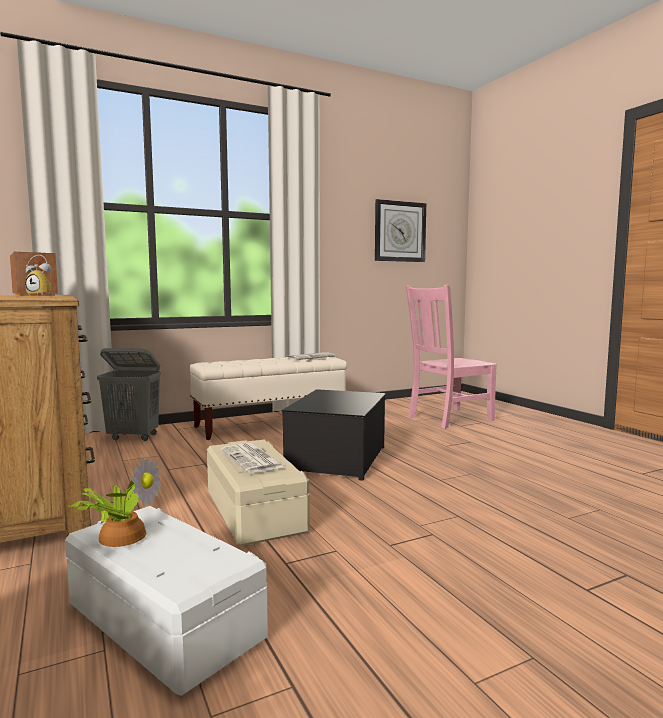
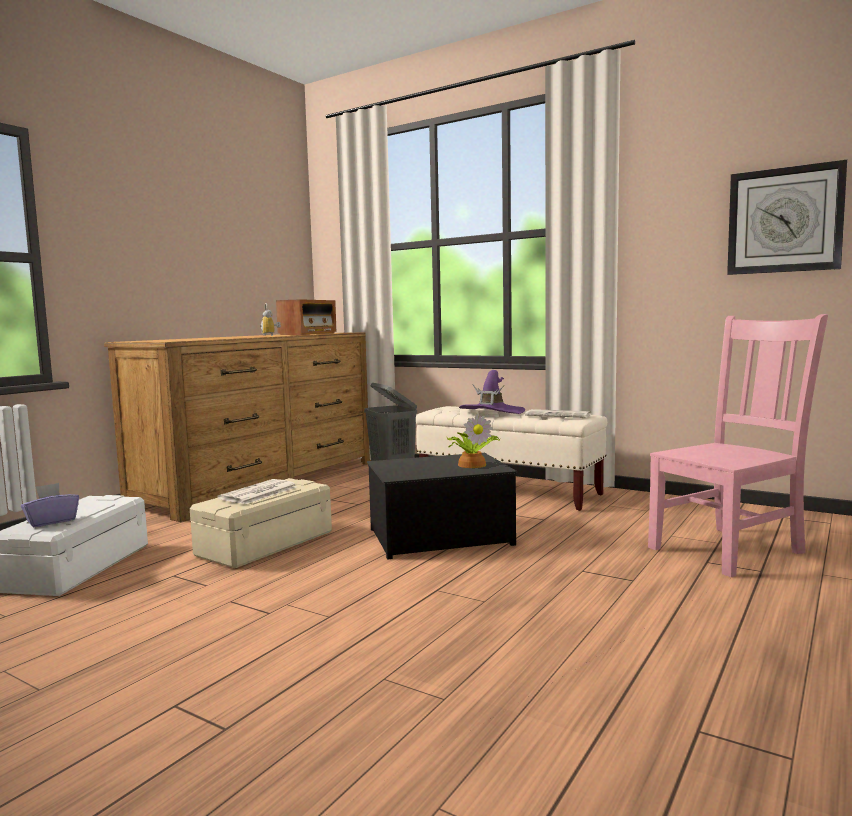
camera: 60 degrees right, 0 degrees up
potted plant [68,457,161,547] -> potted plant moved to [447,414,501,468]
pink chair [406,285,497,429] -> pink chair turned 120 degrees clockwise [648,314,828,577]
none -> purple tissue box [21,483,79,527]
none -> purple hat [459,370,525,414]

